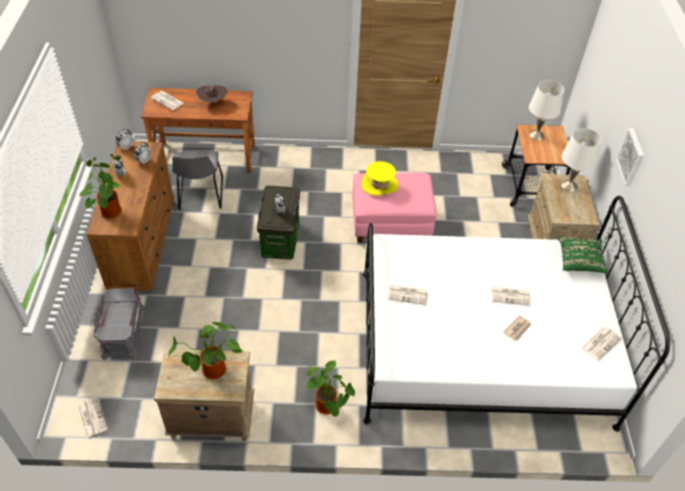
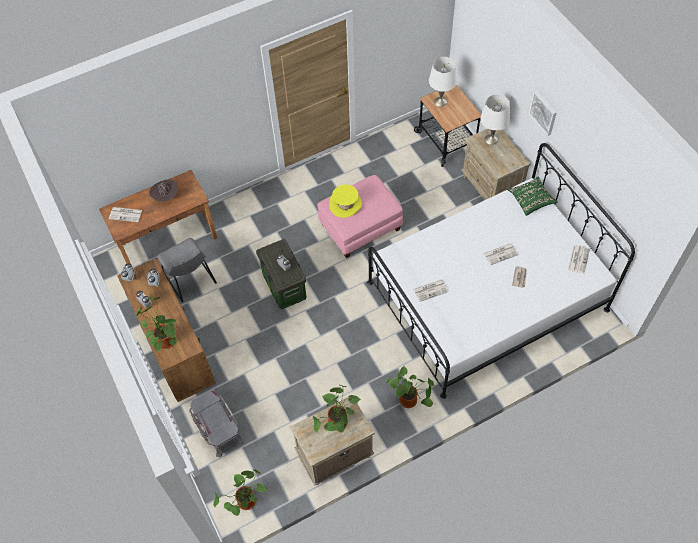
camera: 25 degrees left, 10 degrees up
newspaper [78,397,107,438] -> potted plant [213,469,267,516]

